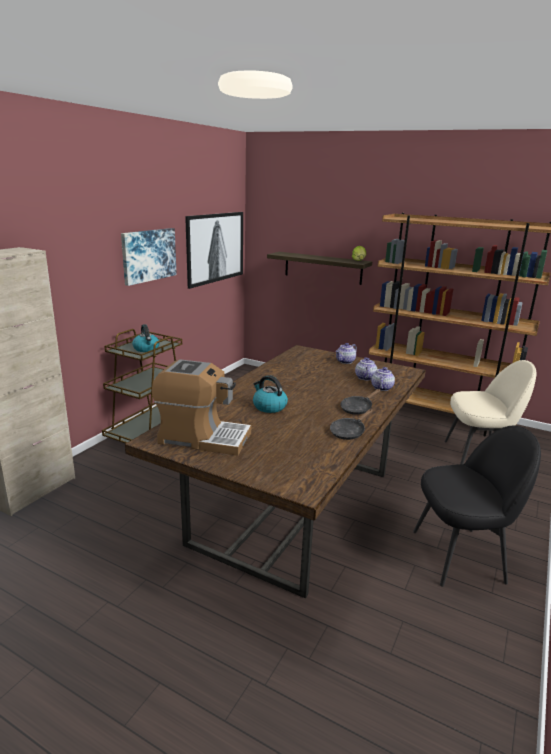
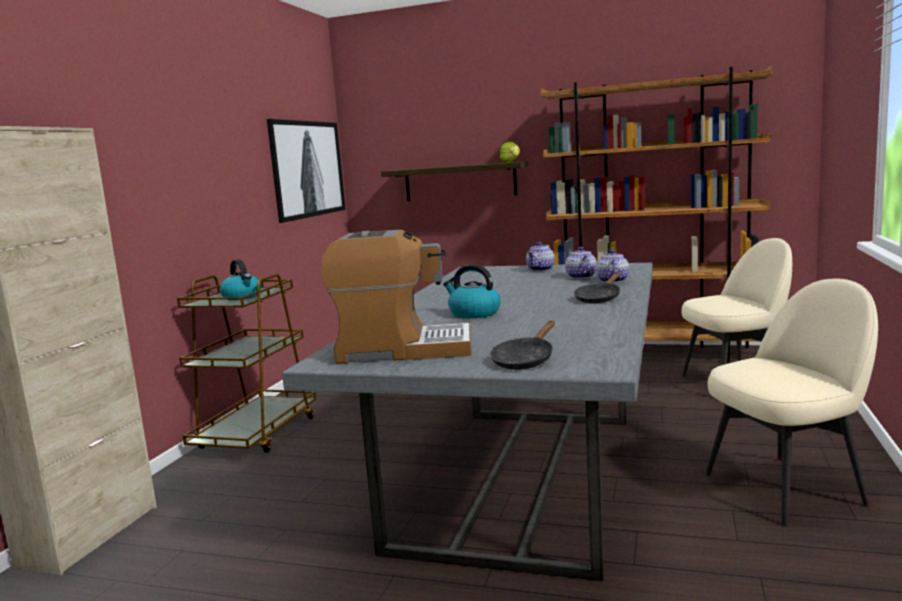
camera: 10 degrees left, 10 degrees down
picture [121,228,177,286] -> none
brown dining table [125,345,426,598] -> grey dining table [282,263,652,581]
black frying pan [330,409,373,440] -> black frying pan moved to [490,321,555,370]
black chair [413,426,541,587] -> beige chair [705,279,878,527]

